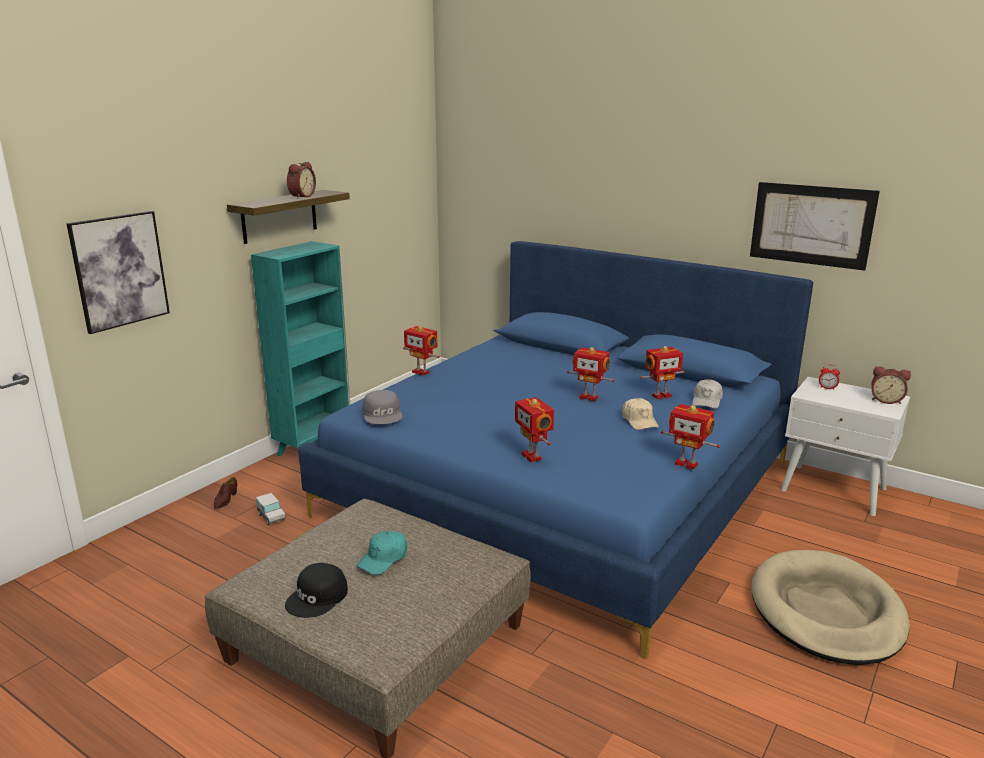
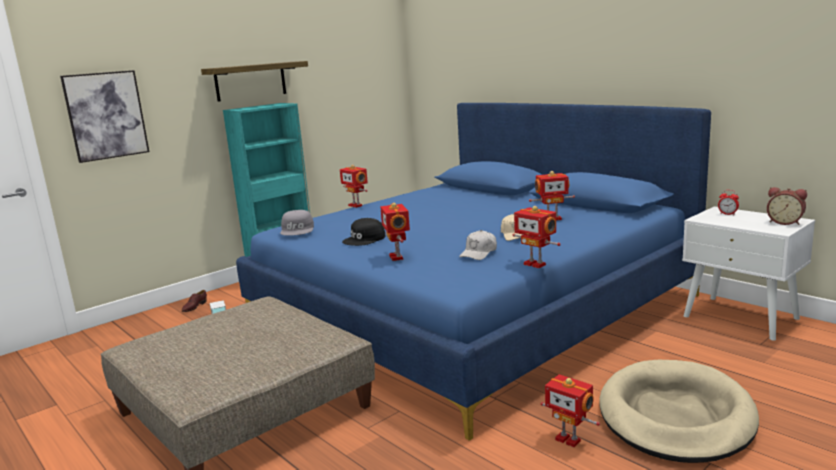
camera: 15 degrees right, 5 degrees down
black cap [285,563,348,618] -> black cap moved to [342,218,385,246]
alarm clock [287,162,316,199] -> none
turquoise cap [357,531,407,575] -> none
toy robot [567,347,615,401] -> toy robot moved to [540,374,600,447]
white cap [692,379,723,409] -> white cap moved to [459,230,497,260]
picture [750,182,880,271] -> none

